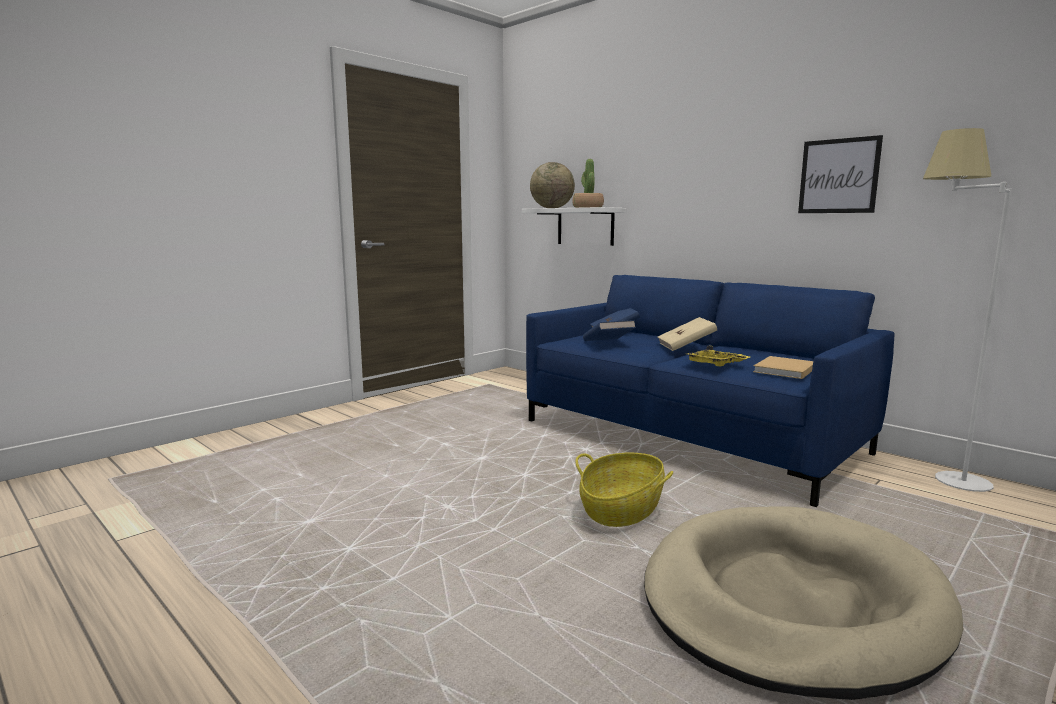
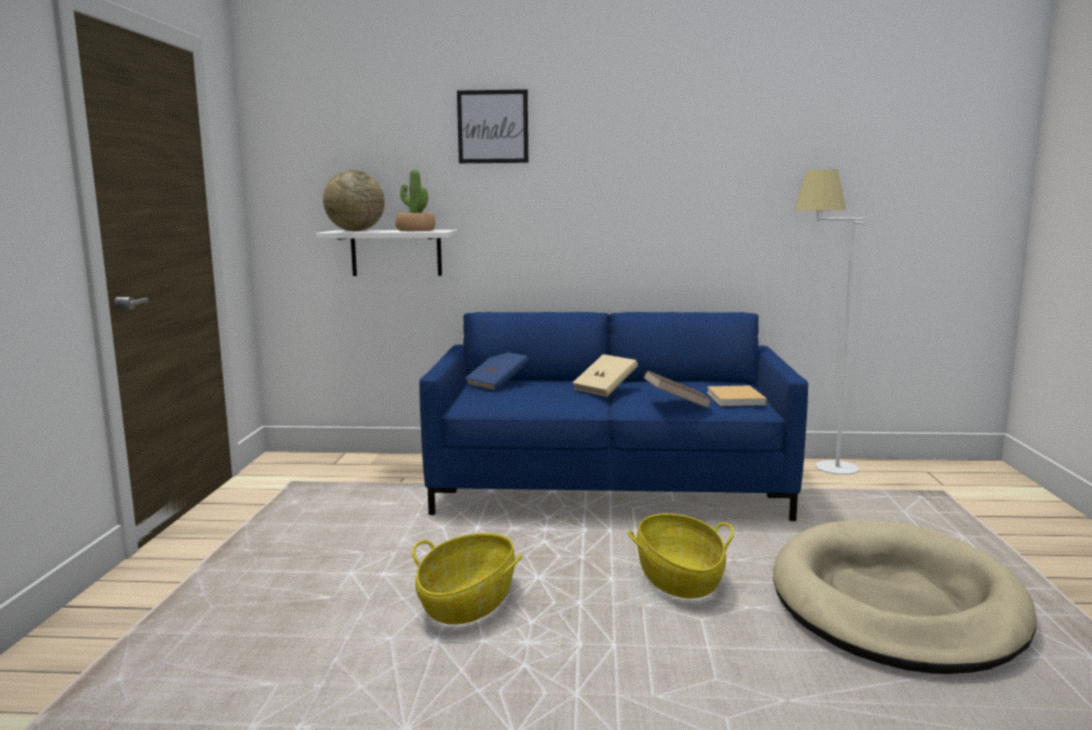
camera: 40 degrees left, 0 degrees up
blue book [583,320,636,341] -> none
yellow tray [687,345,750,367] -> brown book [644,370,712,408]
picture [798,135,883,213] -> picture moved to [457,89,528,163]
none -> basket [412,533,522,625]

